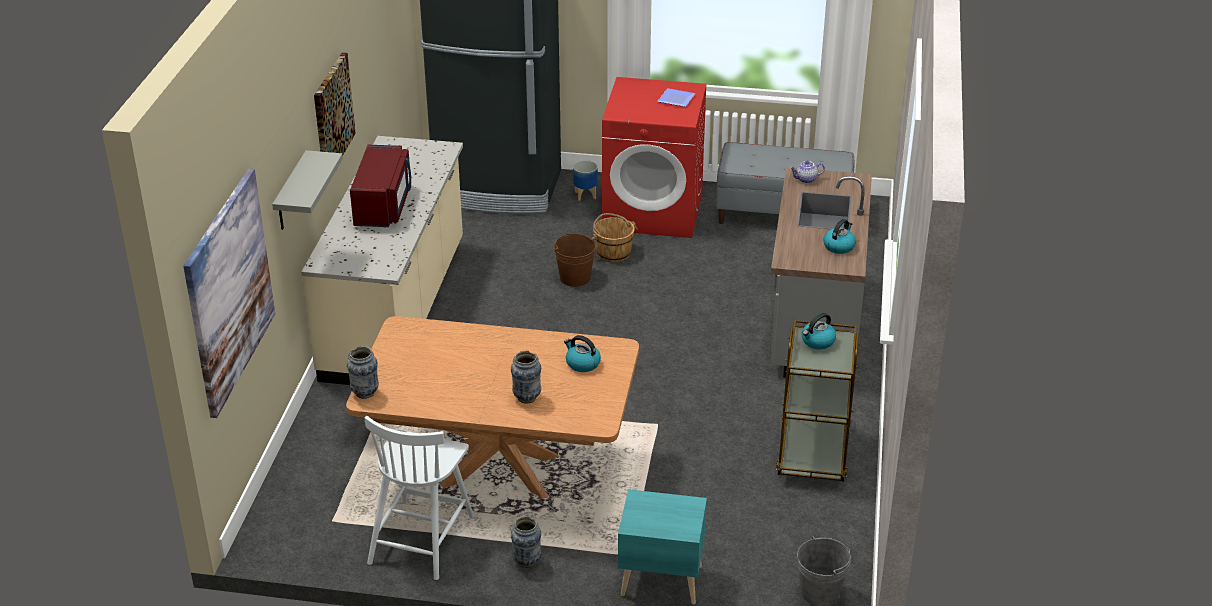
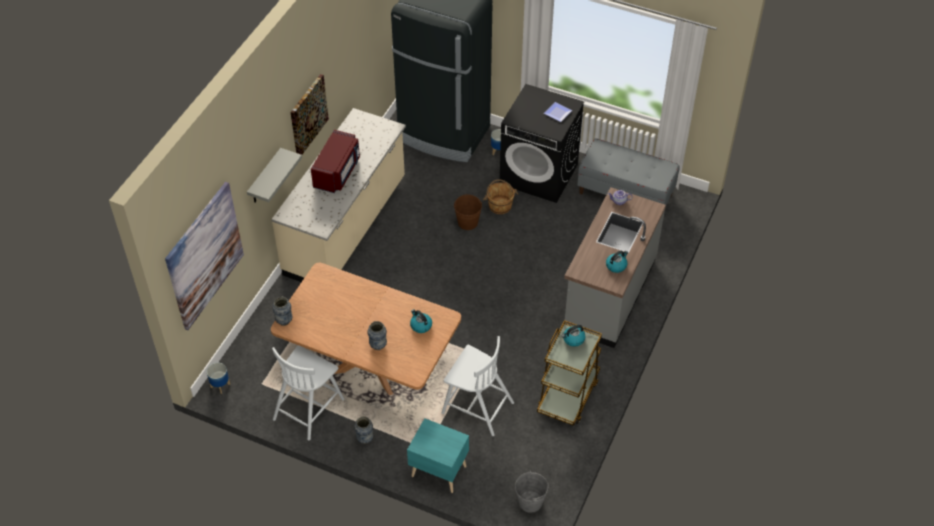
camera: 15 degrees right, 15 degrees up
red washing machine [602,77,707,238] -> black washing machine [500,84,584,203]
none -> planter [207,363,230,394]
none -> white chair [442,336,514,436]

